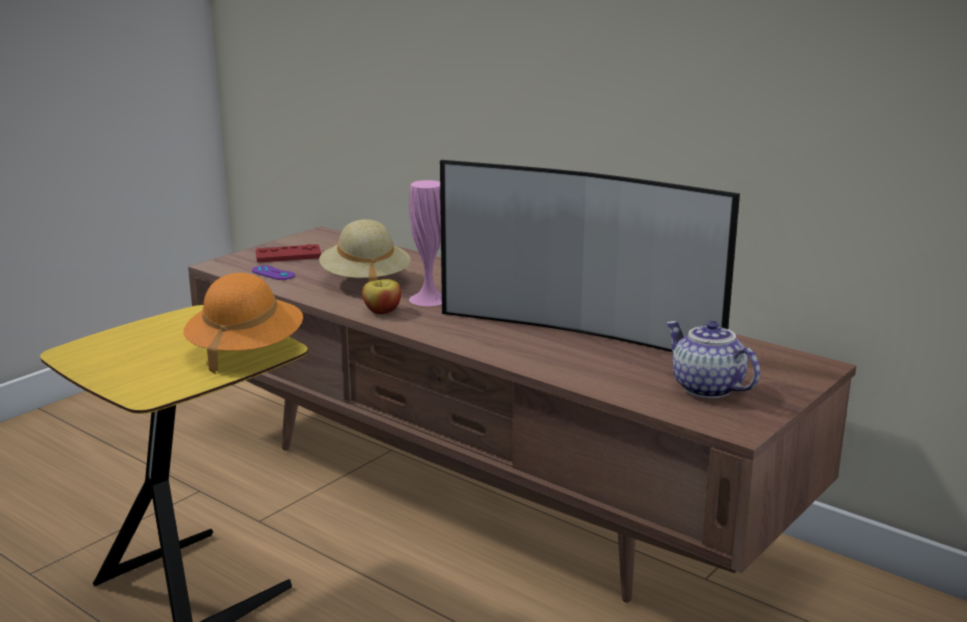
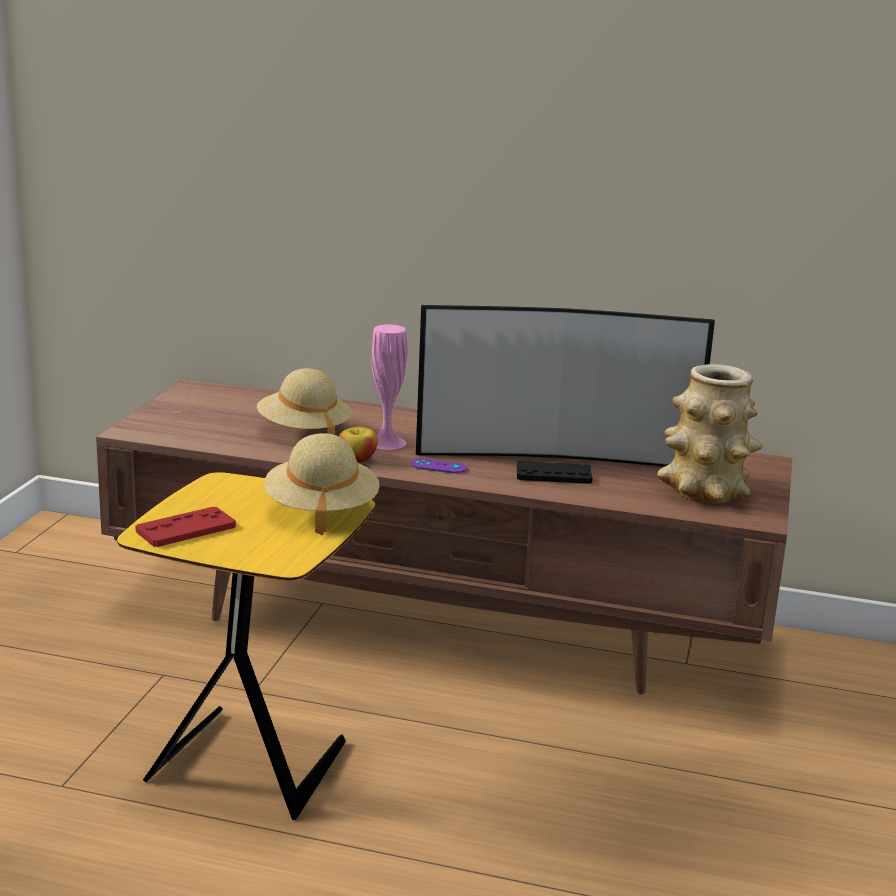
camera: 25 degrees left, 0 degrees up
orange hat [183,273,303,374] -> beige hat [264,433,380,535]
purple game controller [252,265,295,280] -> purple game controller moved to [411,458,467,473]
red game controller [256,244,321,263] -> red game controller moved to [135,506,236,547]
teapot [666,321,760,399] -> vase [657,364,762,504]
none -> black game controller [517,461,592,484]

